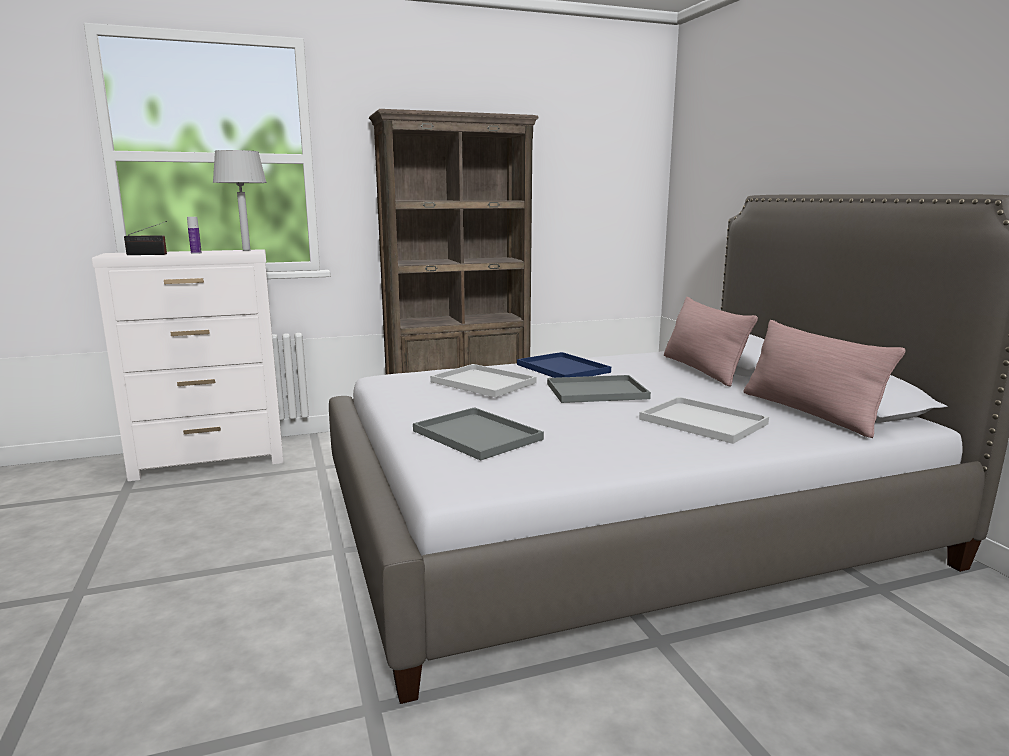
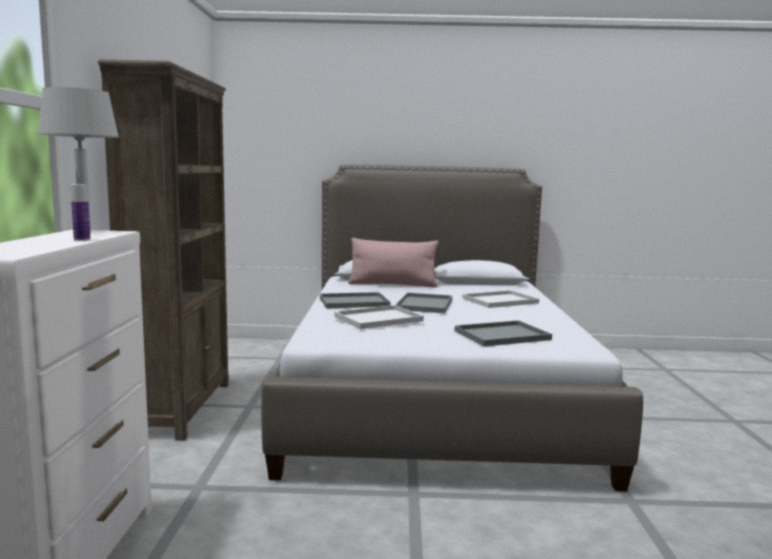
camera: 70 degrees left, 5 degrees down
radio [124,221,167,255] -> none
blue tray [517,352,611,378] -> grey tray [320,292,390,309]
pink pillow [744,320,905,438] -> none

